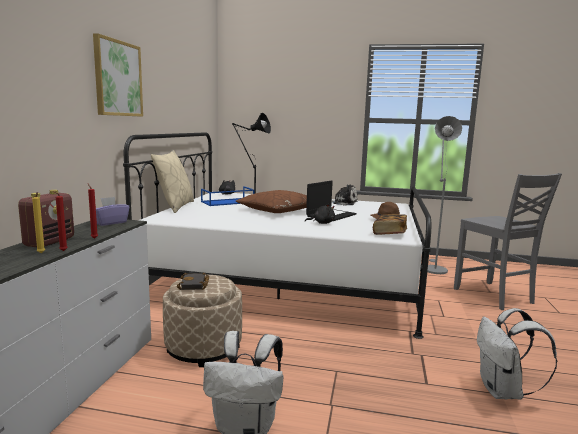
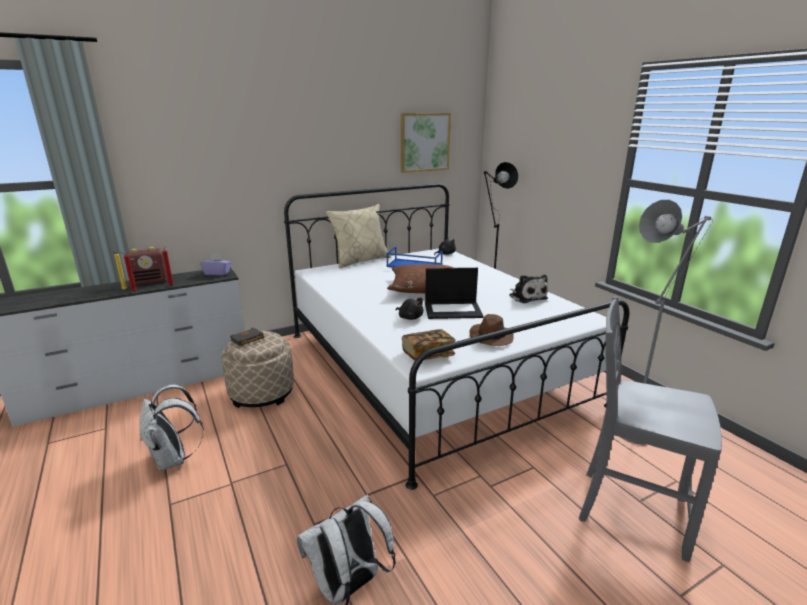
camera: 50 degrees right, 10 degrees up
picture [93,33,143,117] -> picture moved to [401,113,451,173]
grey chair [454,173,562,310] -> grey chair turned 90 degrees clockwise [579,297,722,562]

